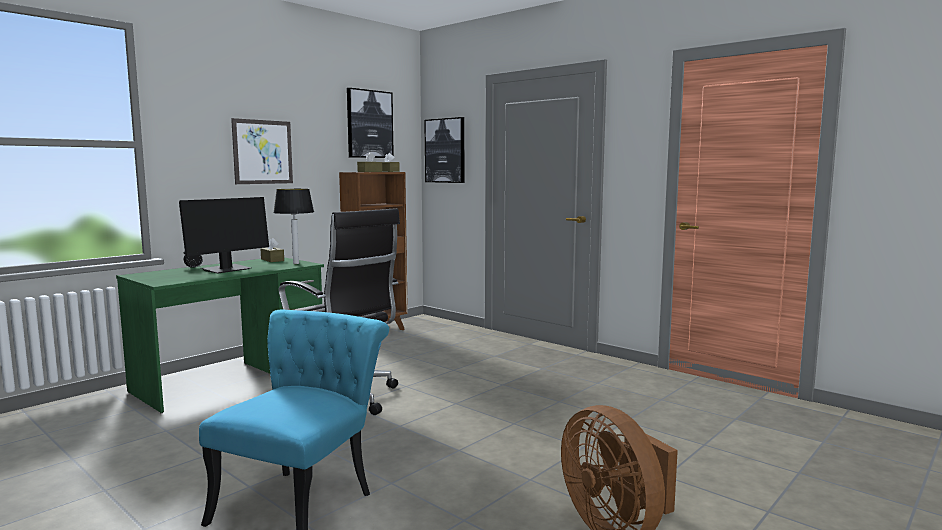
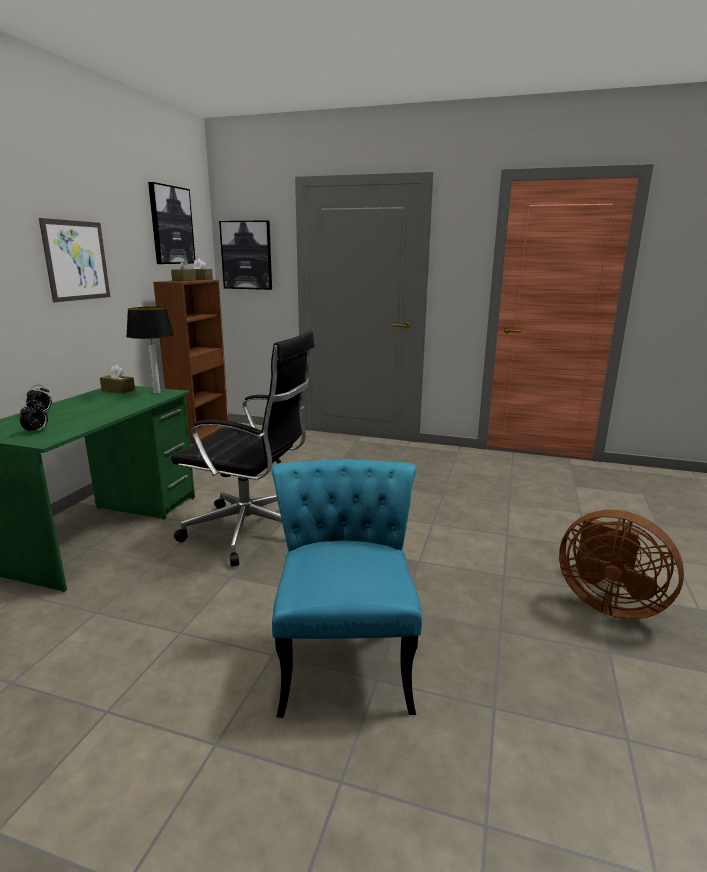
camera: 25 degrees left, 10 degrees up
monitor [179,197,269,273] -> none
none -> alarm clock [20,400,48,433]

